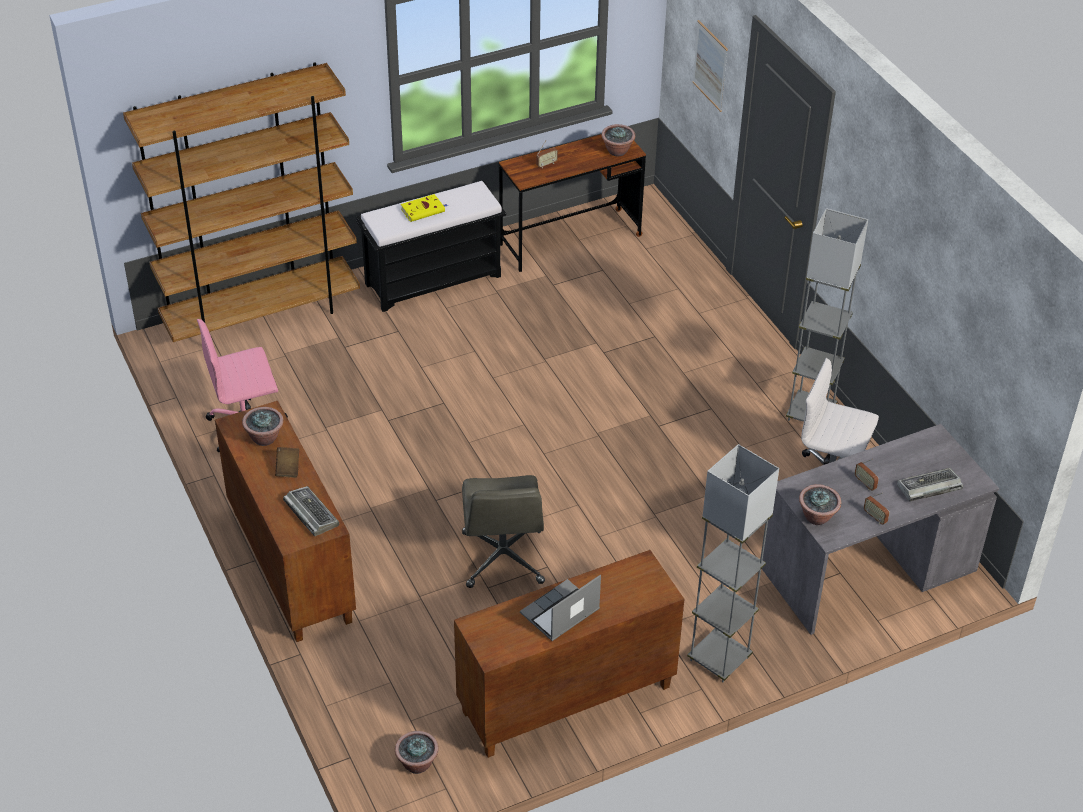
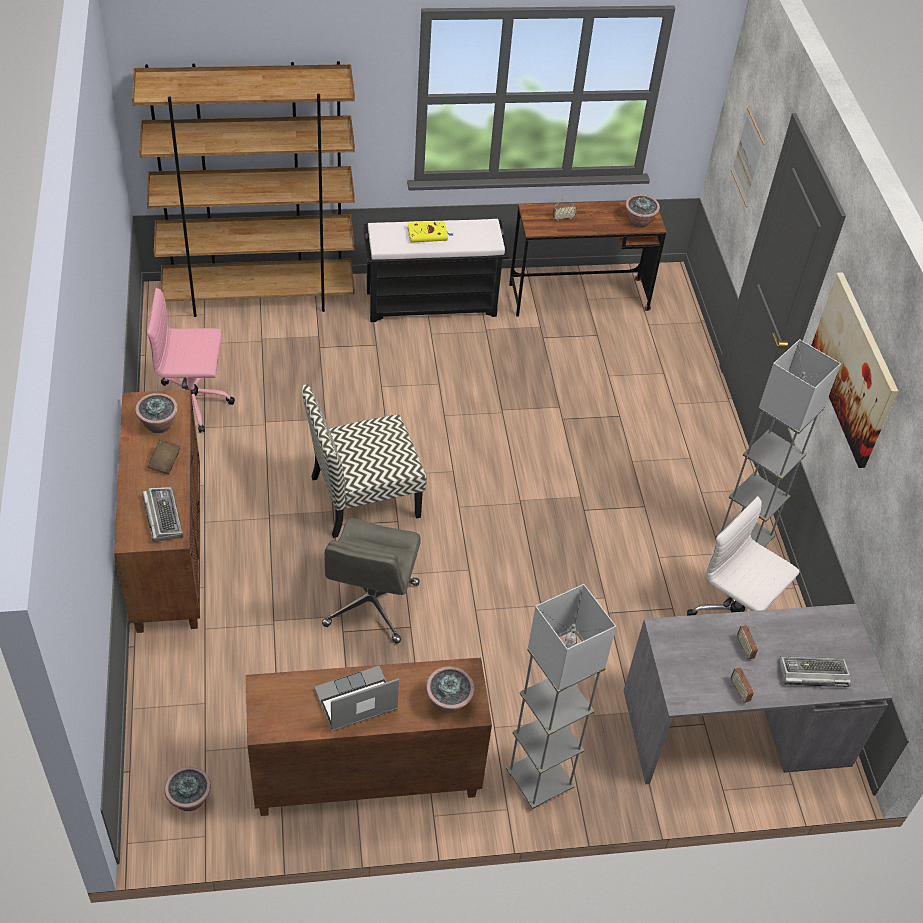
camera: 15 degrees right, 5 degrees up
potted plant [799,484,841,525] -> potted plant moved to [426,666,475,713]
none -> chair [302,384,426,538]
none -> picture [811,272,898,468]

